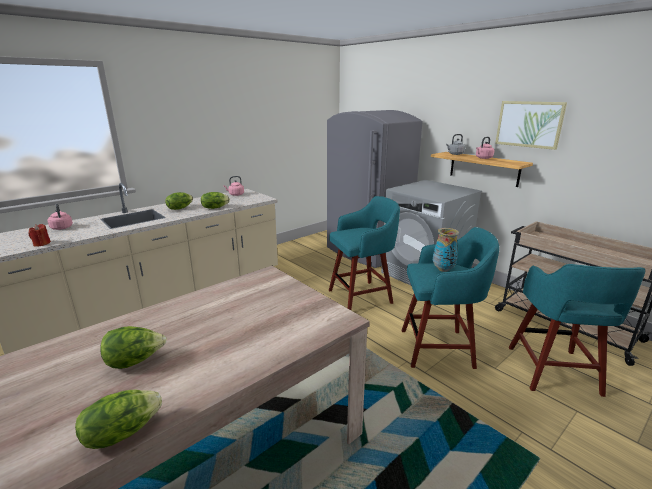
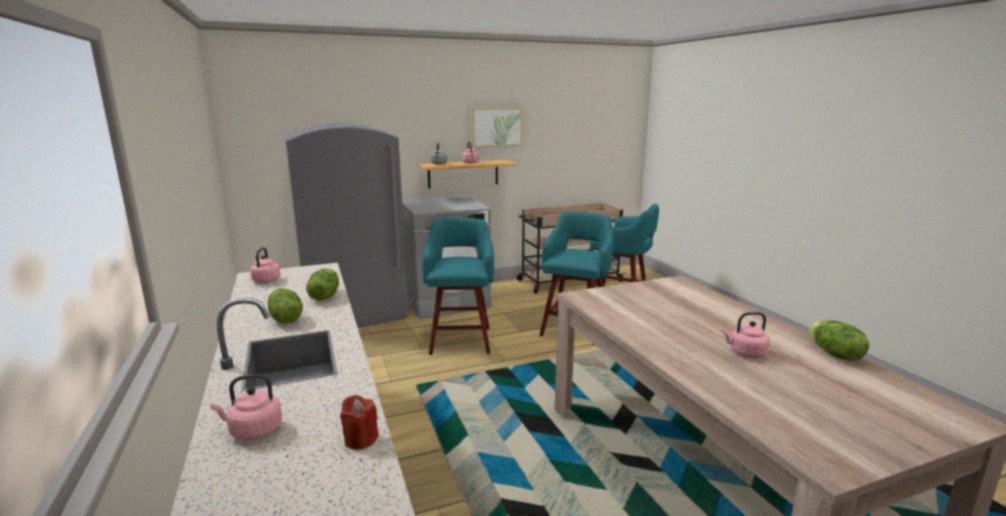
camera: 70 degrees left, 5 degrees down
lettuce [100,326,167,369] -> pink kettle [722,312,770,358]
vase [433,228,459,272] -> none

